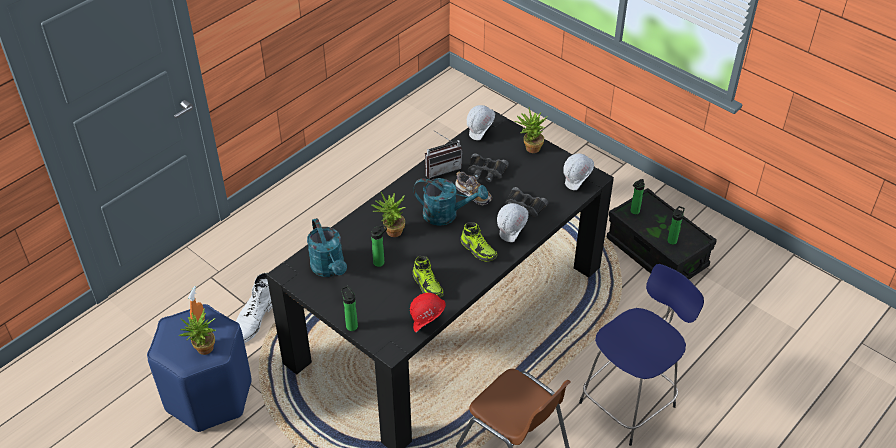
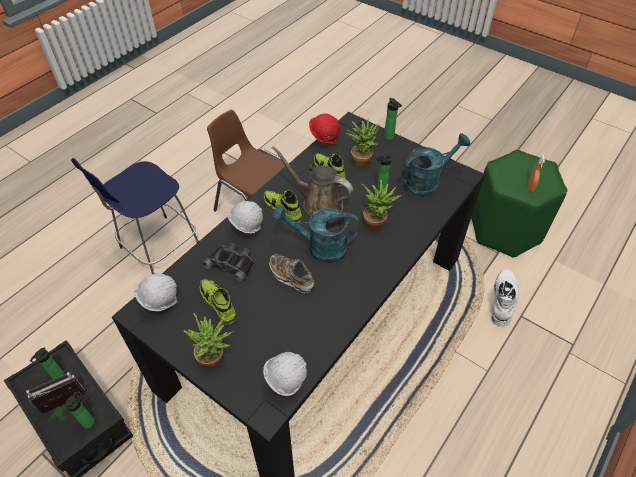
camera: 175 degrees right, 5 degrees up
blue stool [147,304,252,432] -> green stool [471,150,567,257]
potted plant [179,308,216,355] -> potted plant moved to [346,119,380,167]
turquoise watering can [307,218,347,277] -> turquoise watering can turned 90 degrees clockwise [402,133,470,197]
radio [425,132,463,178] -> radio moved to [26,372,85,414]
black binoculars [468,154,509,182] -> none
none -> shoe [199,279,237,325]
none -> brown watering can [272,146,353,216]

